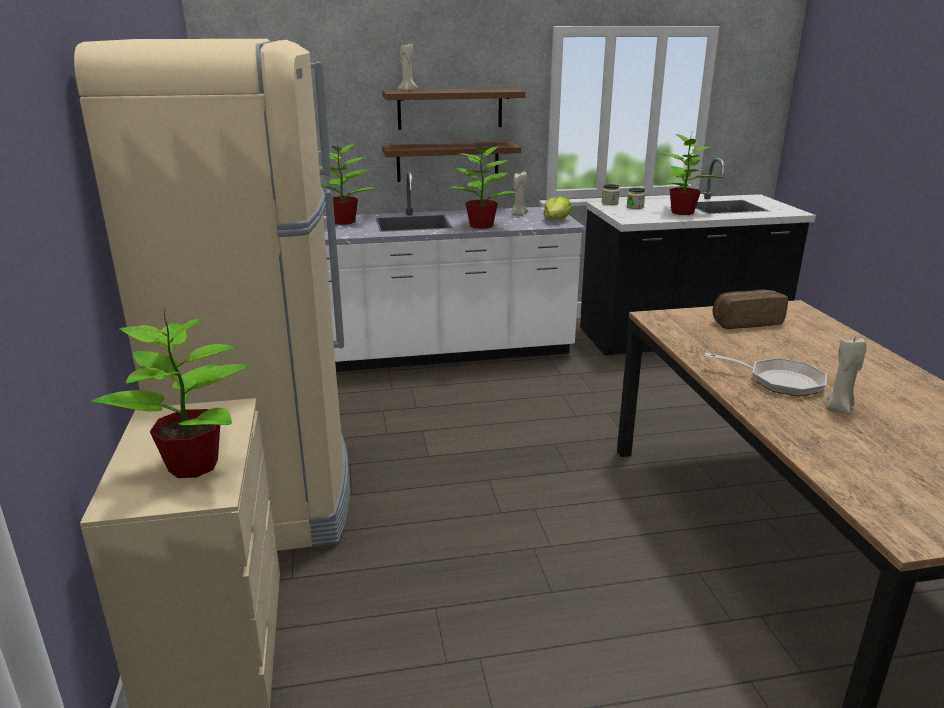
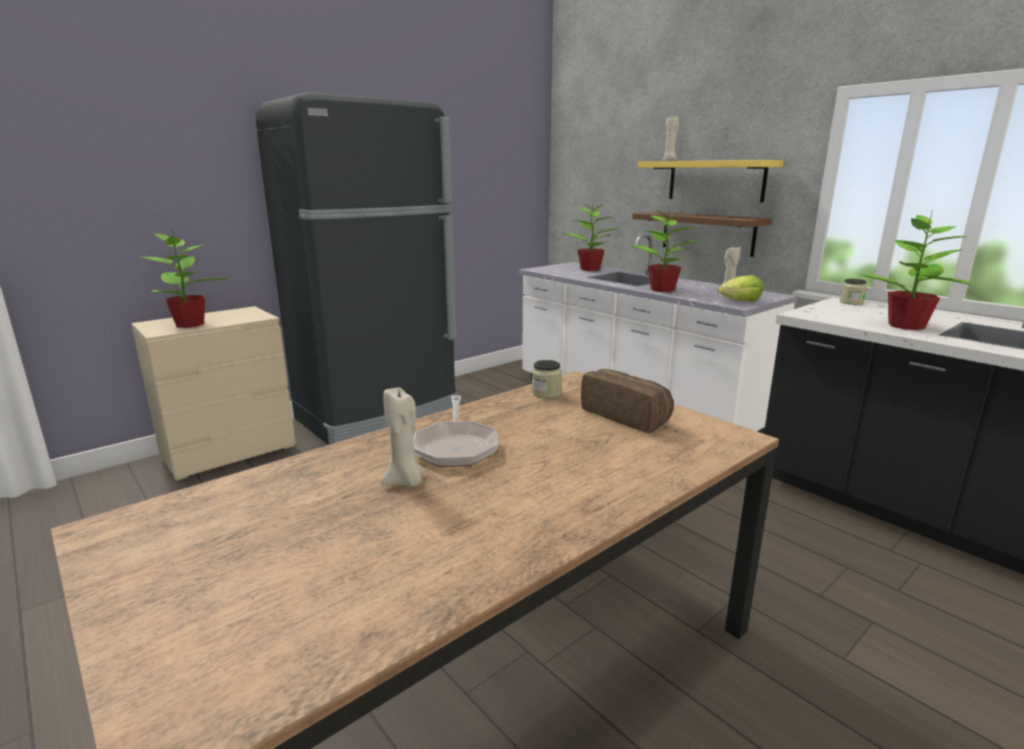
camera: 60 degrees right, 5 degrees down
beige fridge [74,39,350,551] -> black fridge [256,92,458,445]
brown shelf [382,88,526,130] -> yellow shelf [638,160,784,202]
jar [627,188,645,209] -> jar moved to [532,360,562,398]

